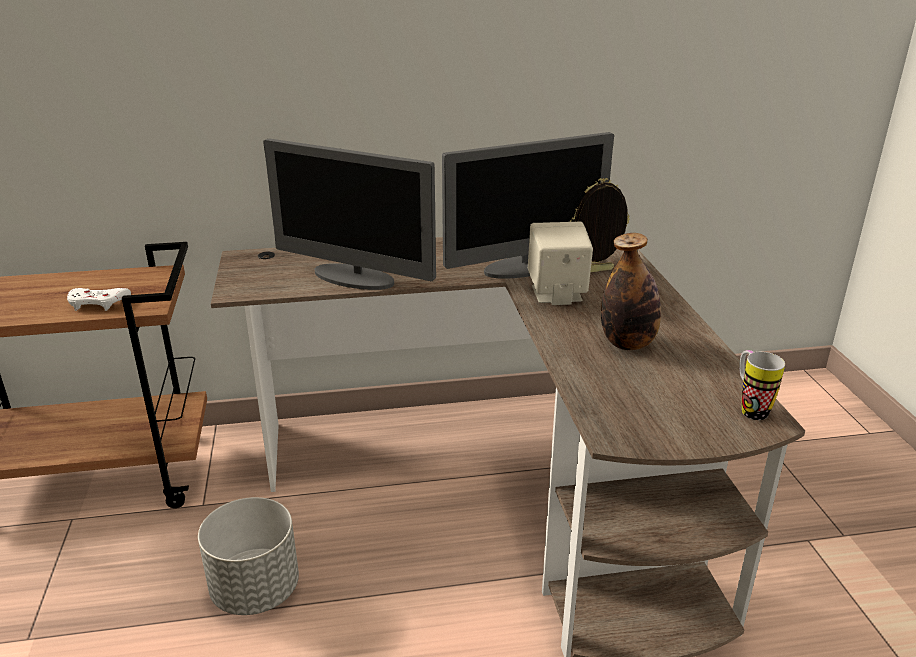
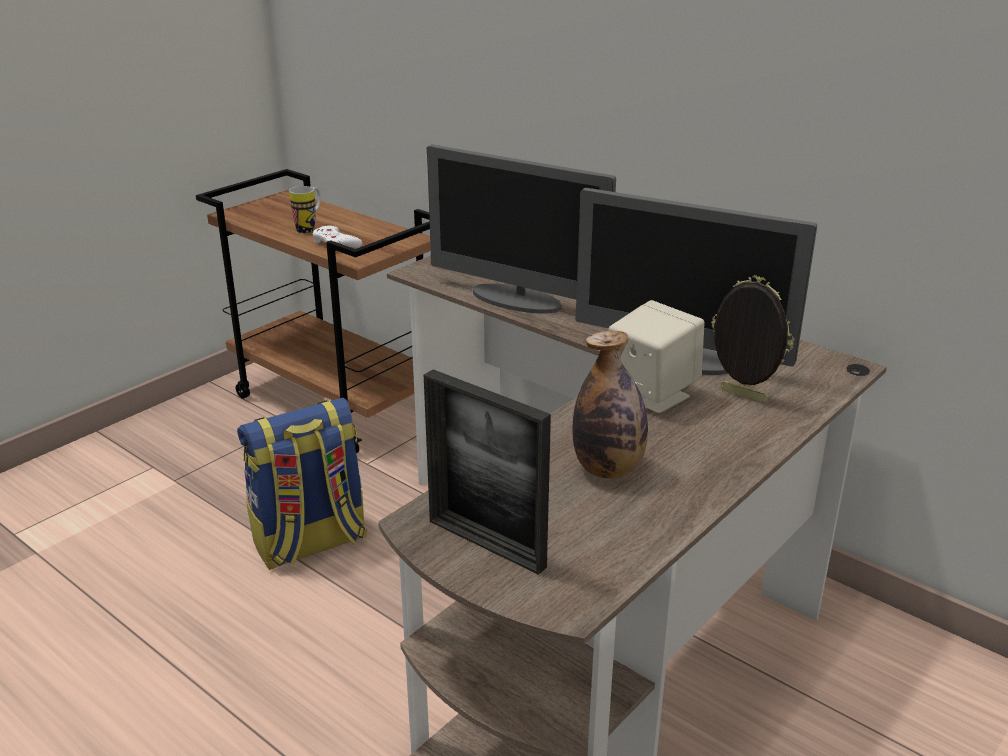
camera: 50 degrees right, 0 degrees up
grey planter [198,497,299,615] -> backpack [237,398,367,570]
monitor [263,138,436,290] -> monitor turned 45 degrees counterclockwise [427,145,616,314]
mug [739,350,785,420] -> mug moved to [289,186,321,233]
none -> picture frame [424,369,551,575]

